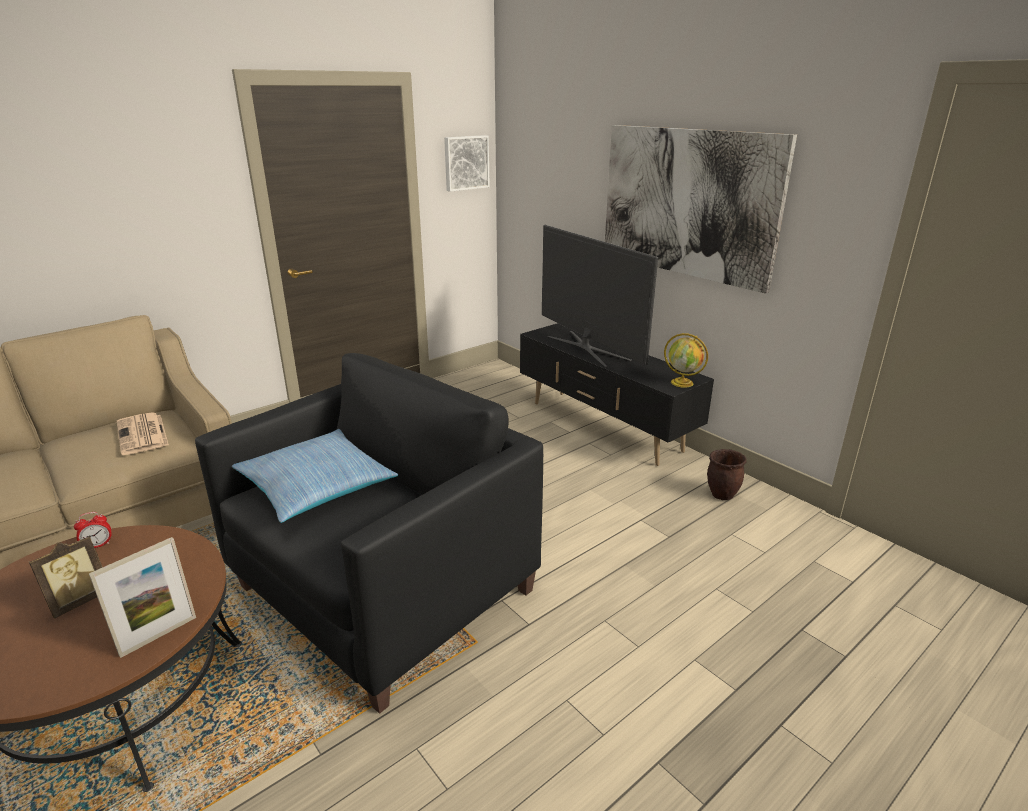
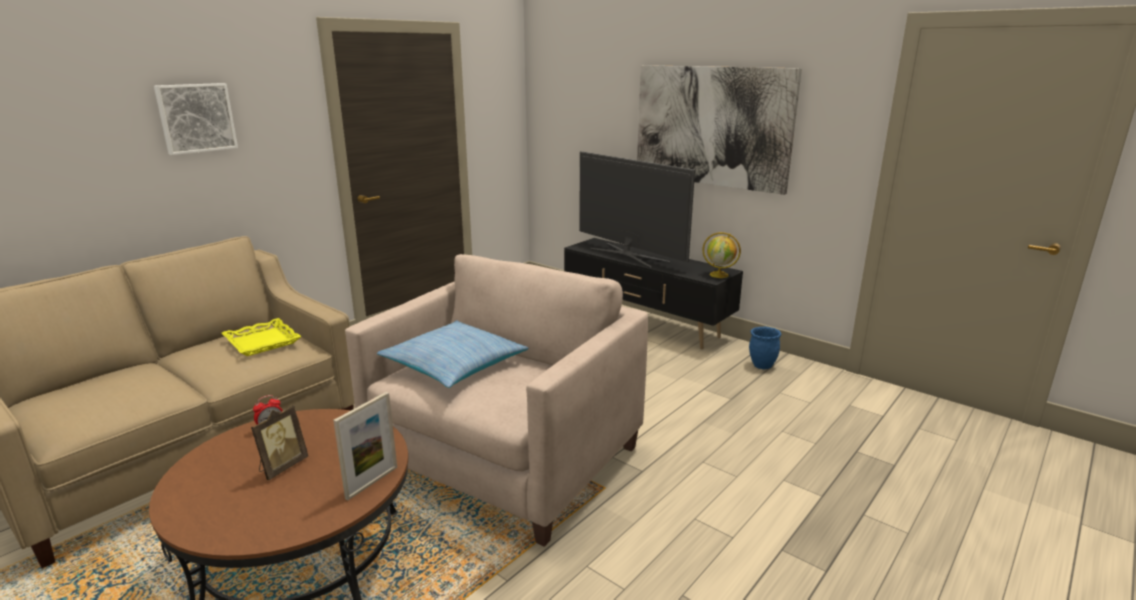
camera: 10 degrees left, 5 degrees down
newspaper [117,412,169,455] -> yellow tray [222,318,302,356]
black armchair [195,353,543,714] -> beige armchair [345,254,648,547]
picture [444,135,490,192] -> picture moved to [154,83,238,155]
brown planter [707,449,747,500] -> blue planter [749,326,782,369]

